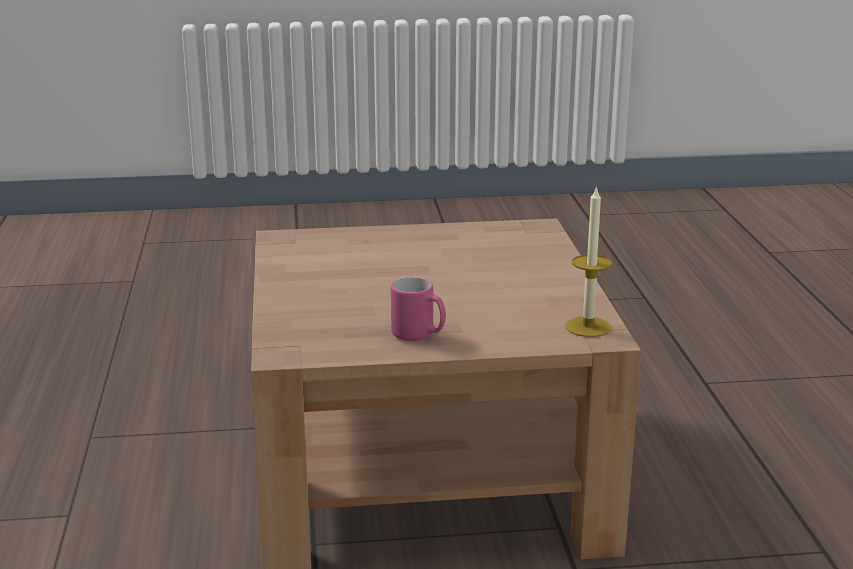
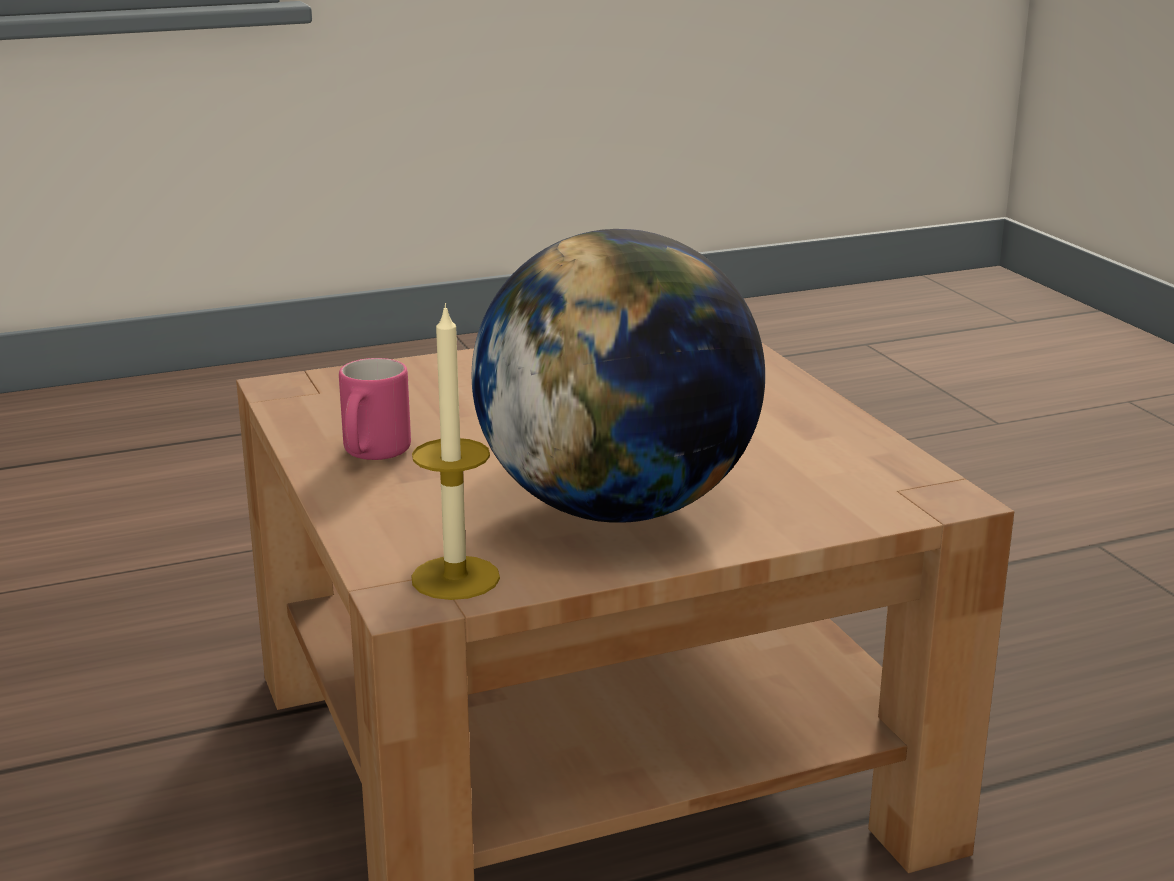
camera: 75 degrees right, 0 degrees up
none -> globe [472,229,765,523]

